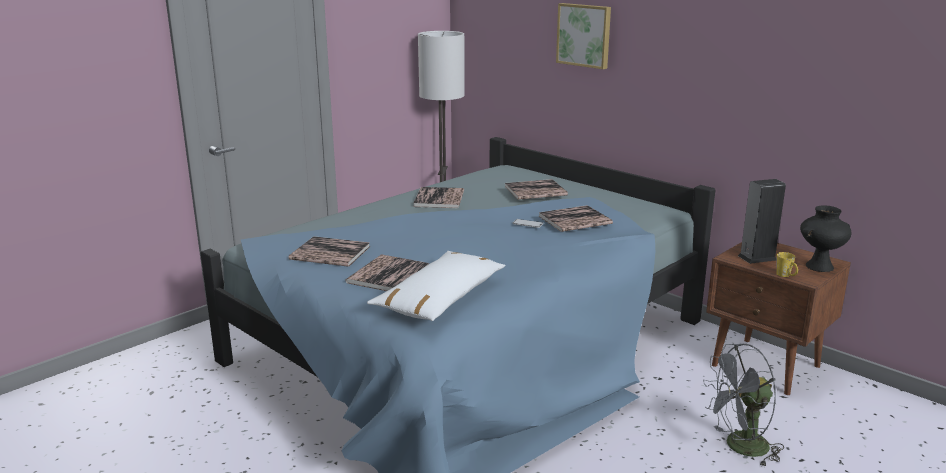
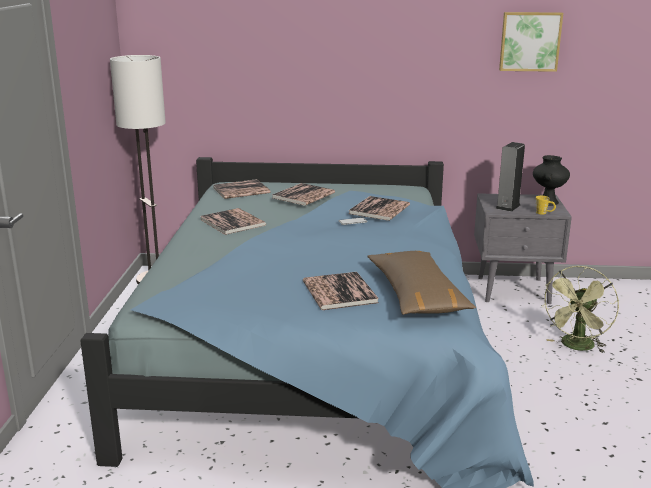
camera: 40 degrees left, 0 degrees up
book [289,236,370,267] -> book moved to [213,179,270,199]
white pillow [367,251,506,321] -> brown pillow [367,251,476,315]
picture [556,3,611,69] -> picture moved to [499,12,563,72]
grey fan [703,344,784,467] -> green fan [541,266,619,353]
brown nightstand [706,242,851,395] -> grey nightstand [474,193,572,304]

